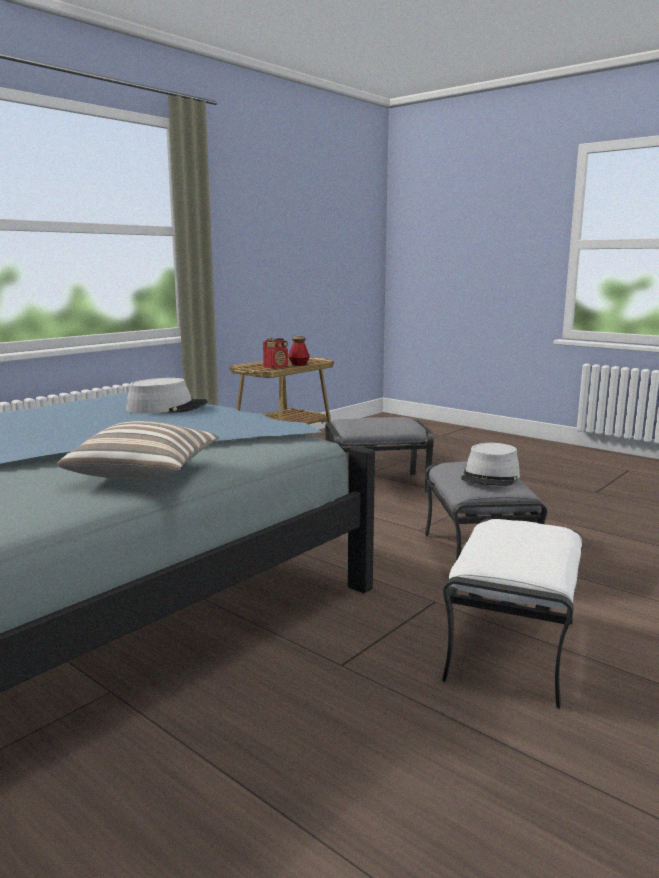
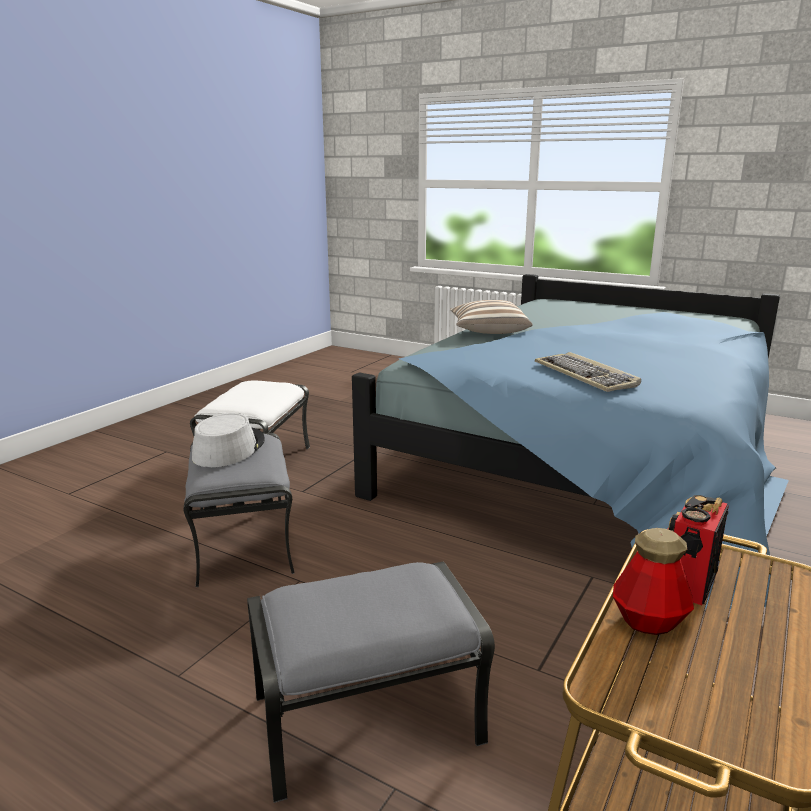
camera: 170 degrees right, 5 degrees up
grey hat [126,378,208,414] -> keyboard [535,352,641,392]

